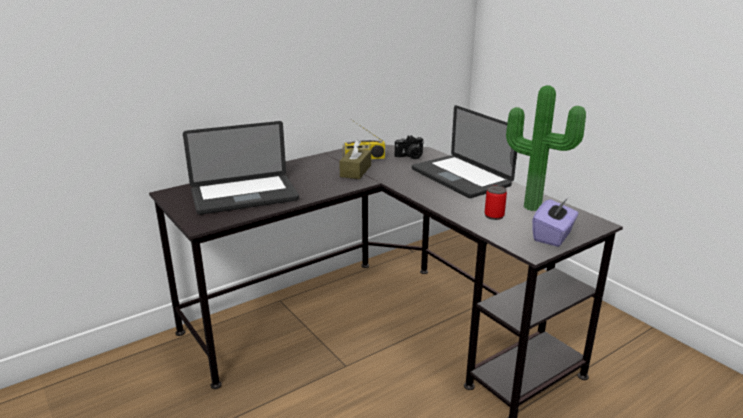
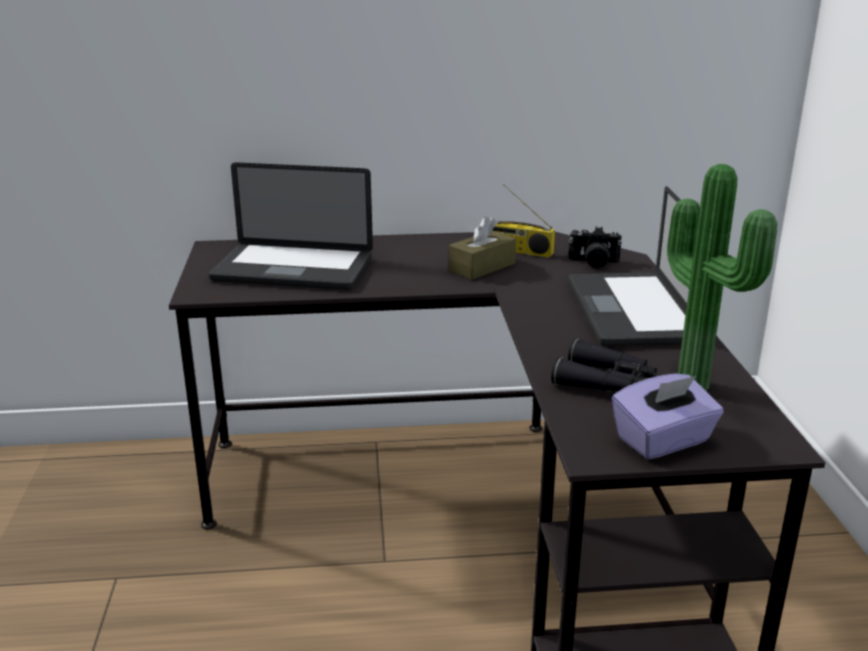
camera: 30 degrees right, 0 degrees up
can [484,185,507,220] -> black binoculars [551,339,657,391]

